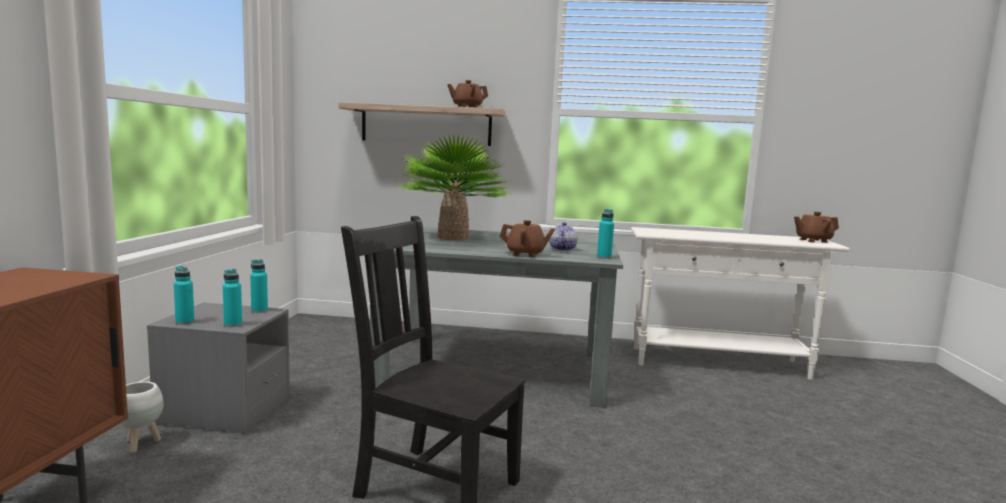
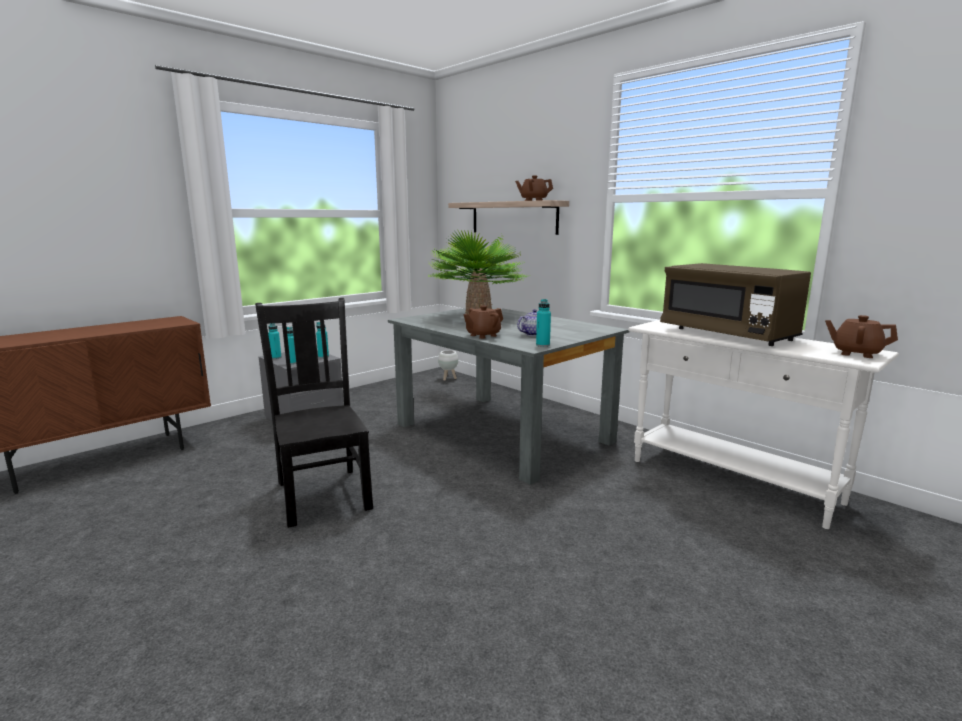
camera: 40 degrees right, 5 degrees up
white planter [120,382,164,453] -> white planter moved to [438,350,458,381]
brown teapot [500,220,555,257] -> brown teapot turned 90 degrees clockwise [463,305,503,339]
none -> brown microwave [660,263,811,346]

